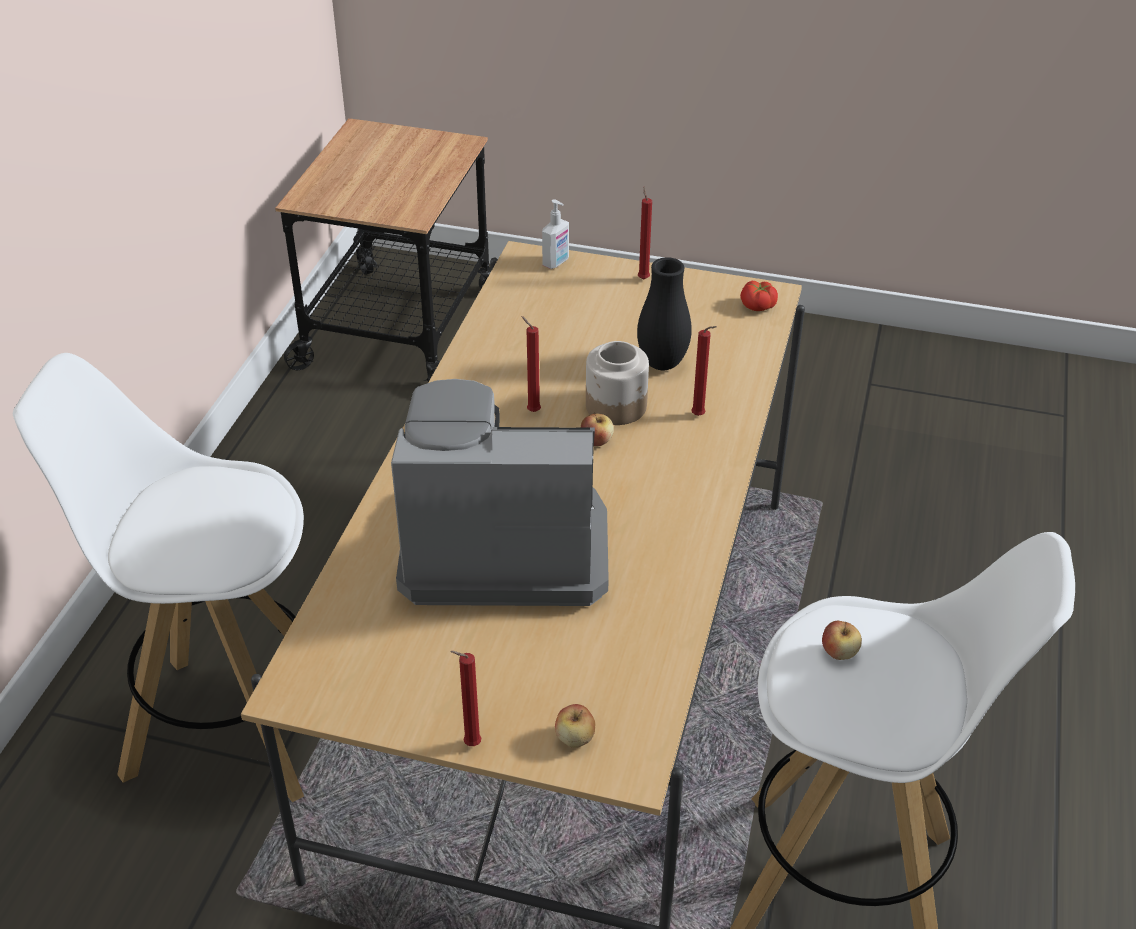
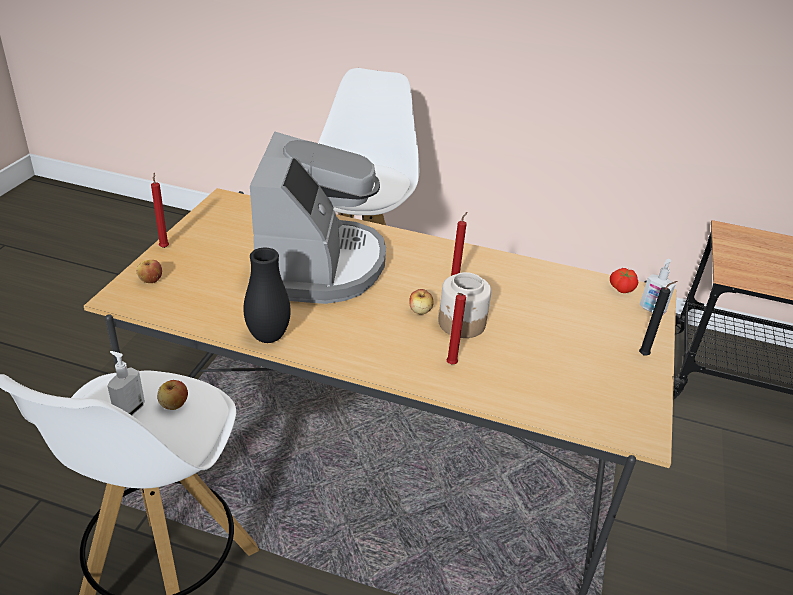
camera: 90 degrees right, 5 degrees down
black vase [637,257,692,370] -> black vase moved to [244,248,291,343]
red candle [638,186,652,279] -> black candle [639,281,677,355]
tomato [740,281,778,311] -> tomato moved to [610,268,638,293]
none -> soap dispenser [108,351,145,415]

